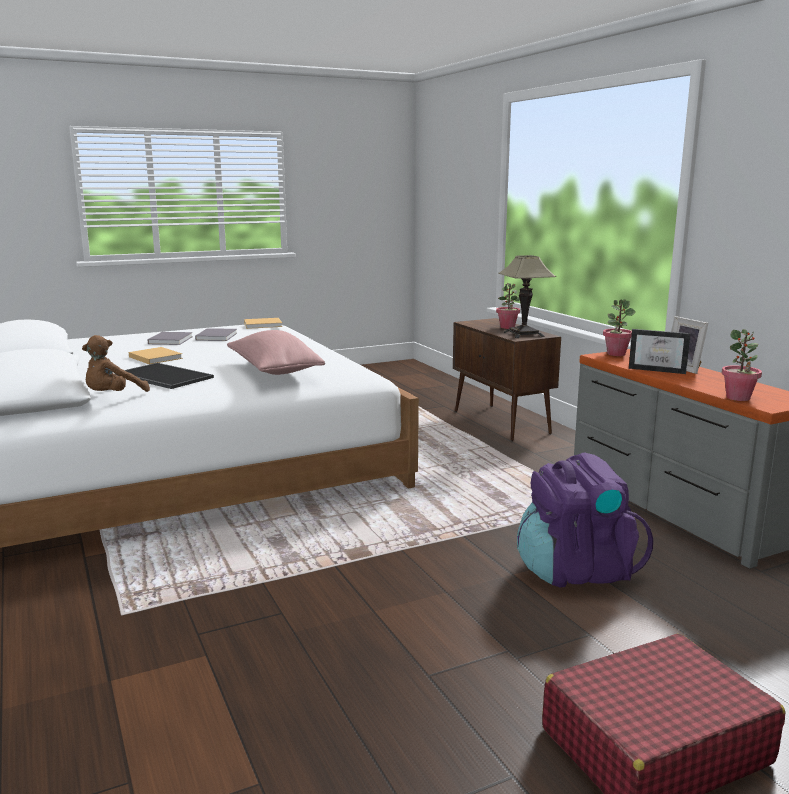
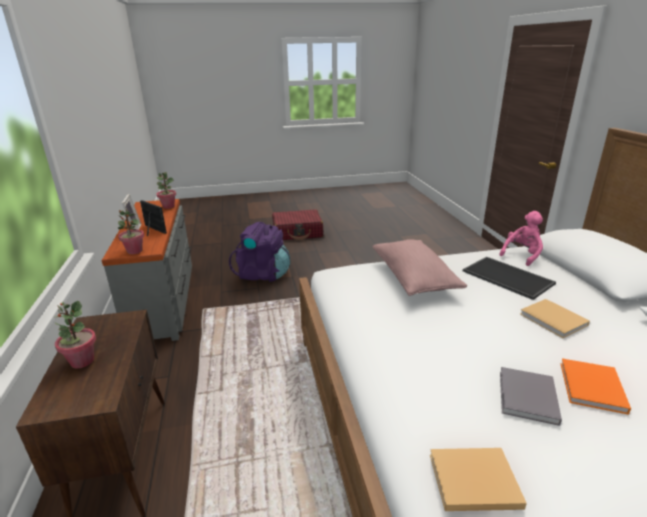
camera: 165 degrees left, 10 degrees up
brown plush toy [82,335,150,392] -> pink plush toy [499,211,543,266]
grey book [147,332,193,345] -> orange book [561,358,631,415]
table lamp [498,255,556,338] -> none

